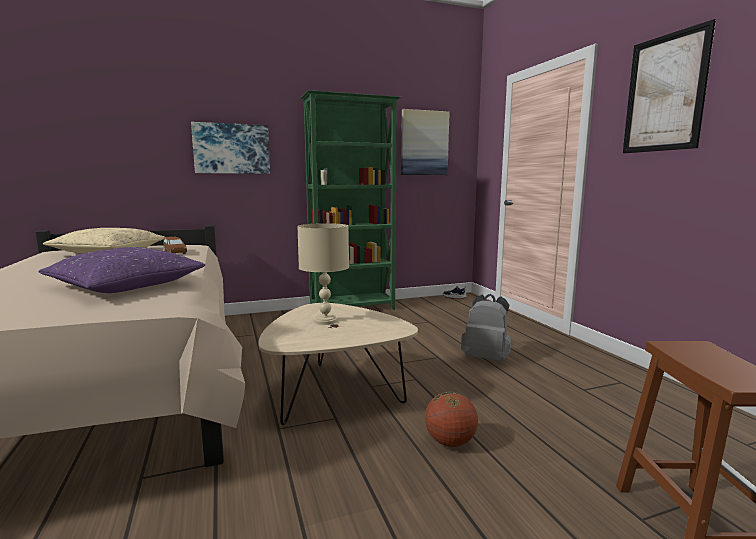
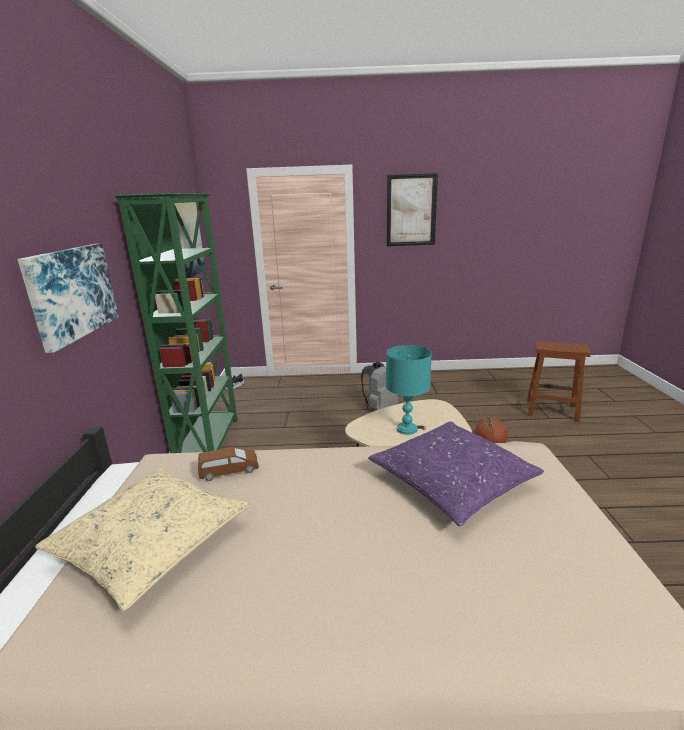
camera: 70 degrees left, 10 degrees up
beige table lamp [297,223,349,325] -> turquoise table lamp [386,345,432,435]

